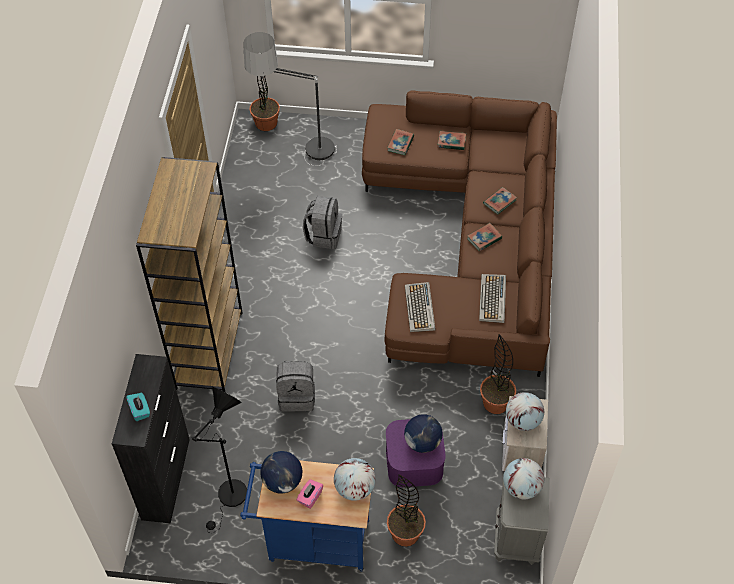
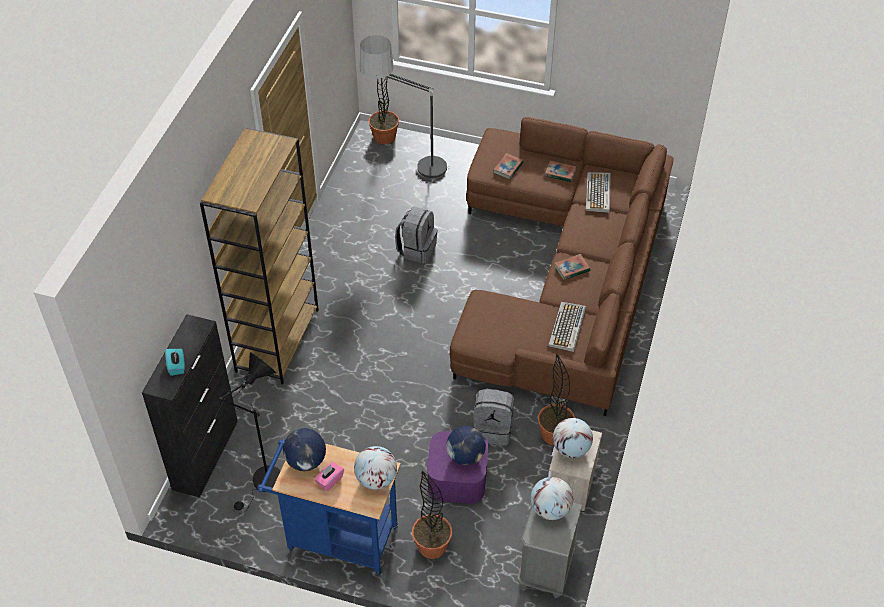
camera: 10 degrees right, 5 degrees down
grey backpack [276,361,315,412] -> grey backpack moved to [473,388,514,446]
keyboard [405,282,435,332] -> keyboard moved to [586,172,611,213]
book [483,187,517,215] -> none

